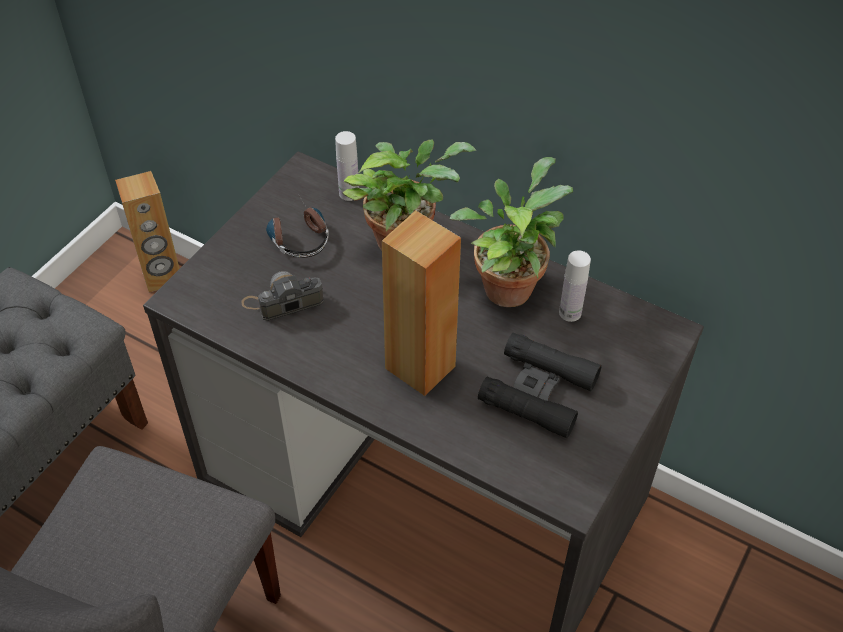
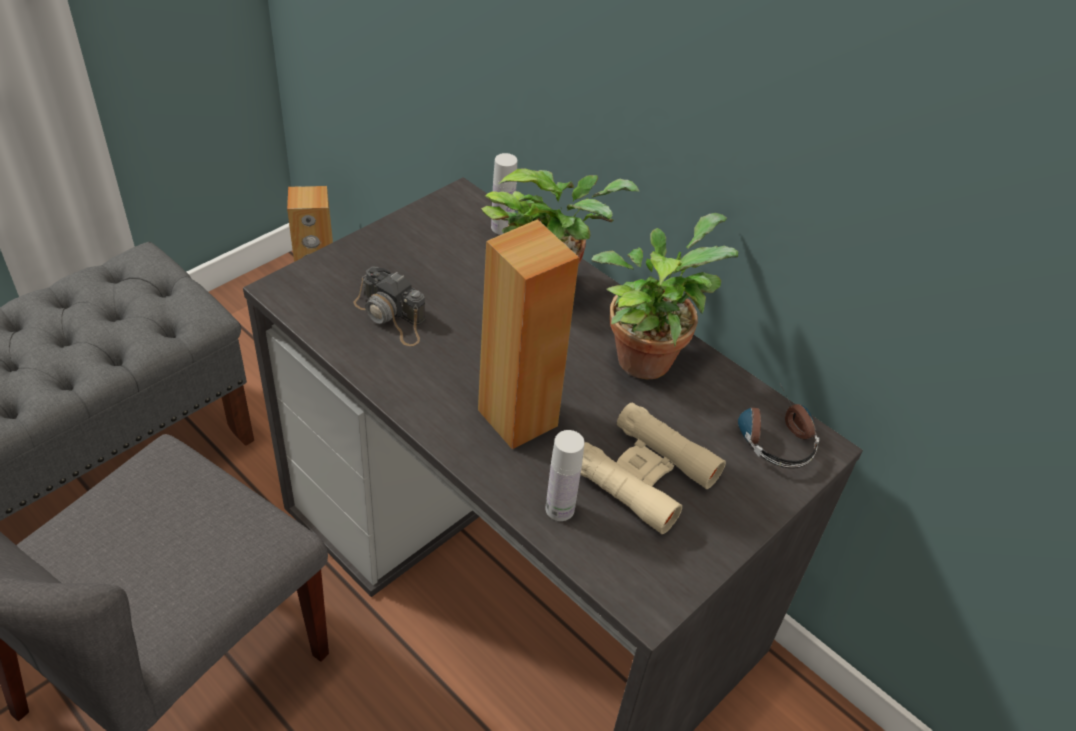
camera: 10 degrees right, 5 degrees down
camera [241,271,324,321] -> camera turned 135 degrees counterclockwise [354,266,426,346]
headphones [266,194,329,258] -> headphones moved to [738,384,819,468]
black binoculars [478,333,602,438] -> beige binoculars [580,403,726,534]
white bottle [559,250,591,322] -> white bottle moved to [546,430,585,521]

